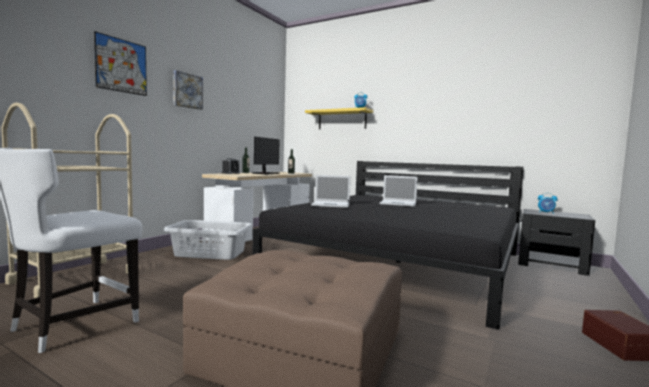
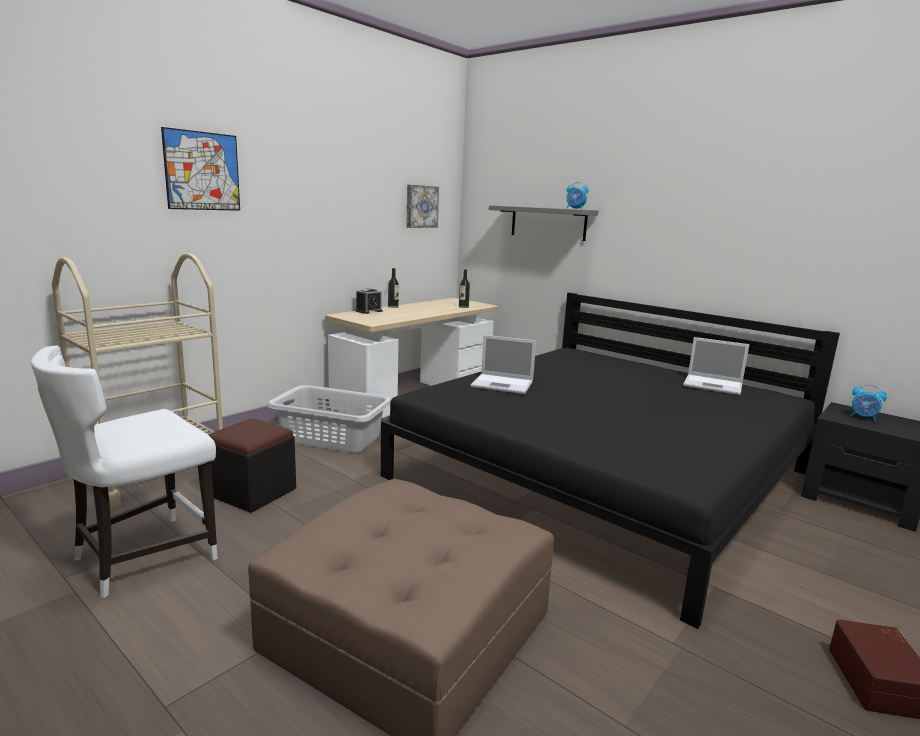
camera: 10 degrees right, 10 degrees up
picture [173,70,203,110] -> picture moved to [406,185,439,228]
monitor [252,137,280,174] -> none
yellow shelf [305,107,373,129] -> grey shelf [489,205,598,241]
laptop [380,175,418,207] -> laptop moved to [683,337,749,395]
none -> black ottoman [208,418,296,513]

